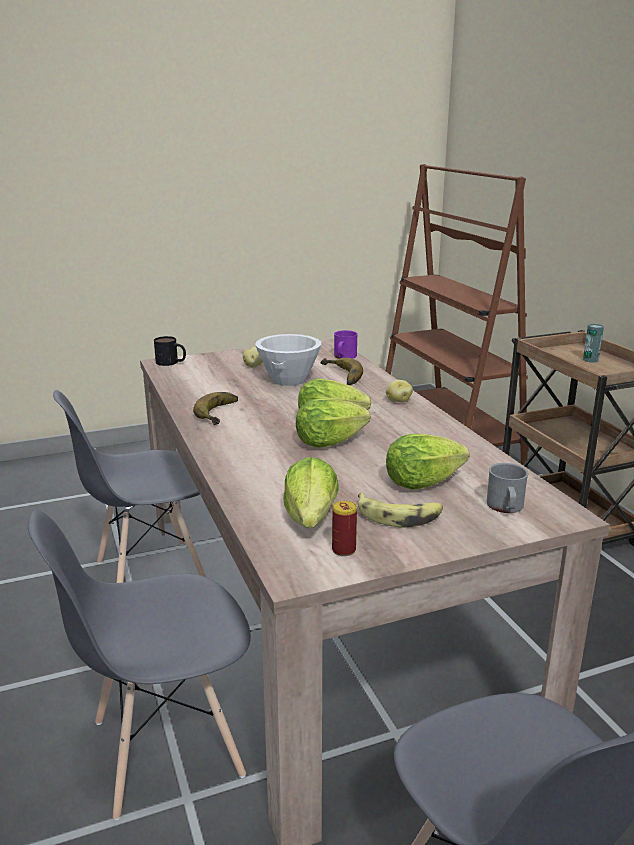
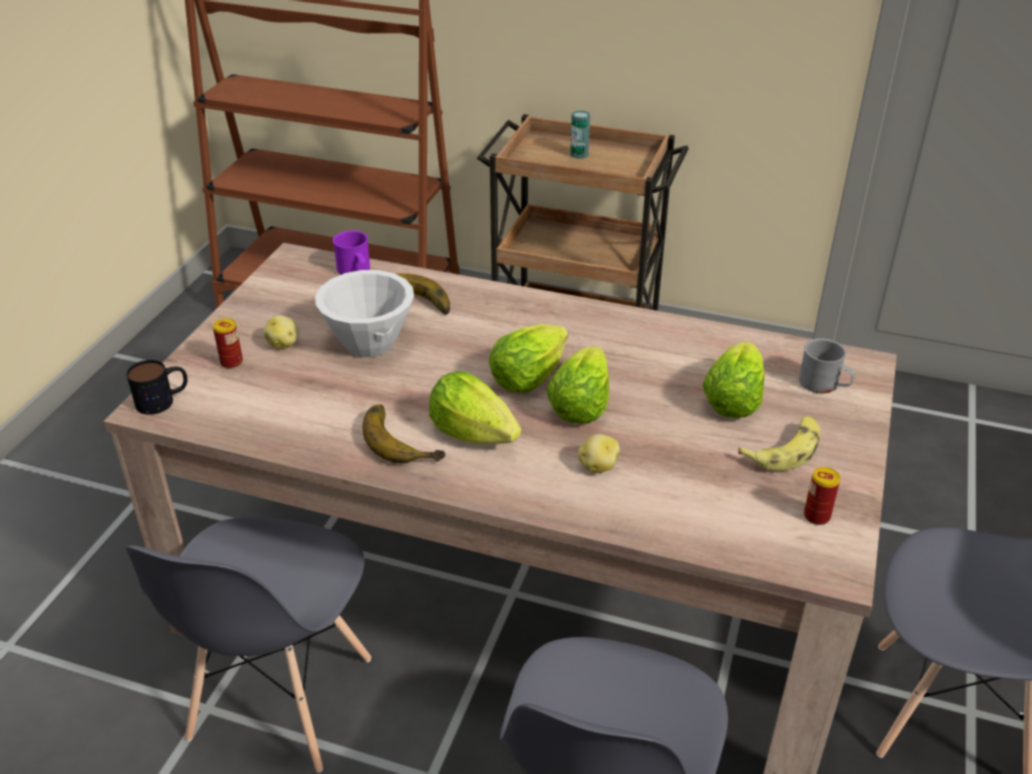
camera: 50 degrees left, 15 degrees up
lettuce [283,457,339,528] -> lettuce moved to [429,371,521,444]
potato [386,380,413,402] -> potato moved to [578,434,620,473]
none -> can [213,318,243,369]

